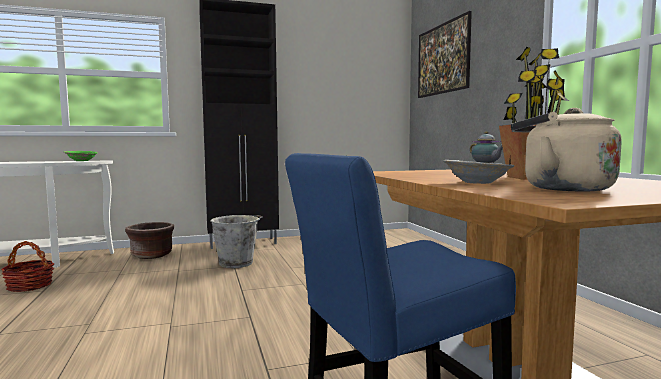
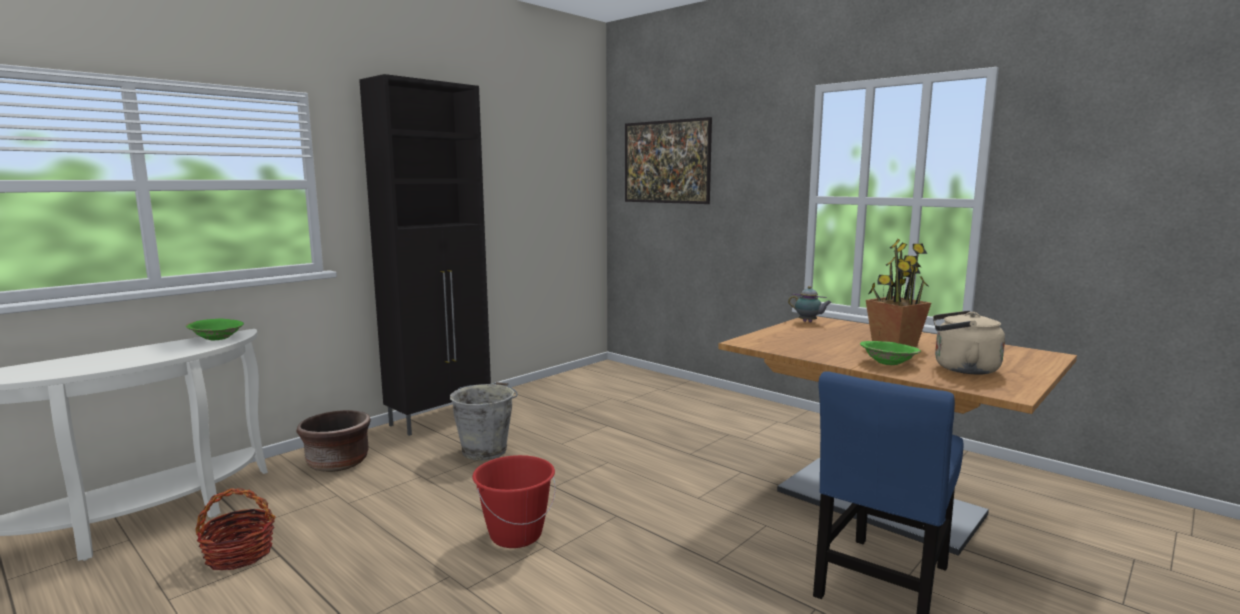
camera: 30 degrees left, 5 degrees up
grey bowl [443,160,515,184] -> green bowl [860,341,921,365]
none -> red bucket [472,455,555,548]

